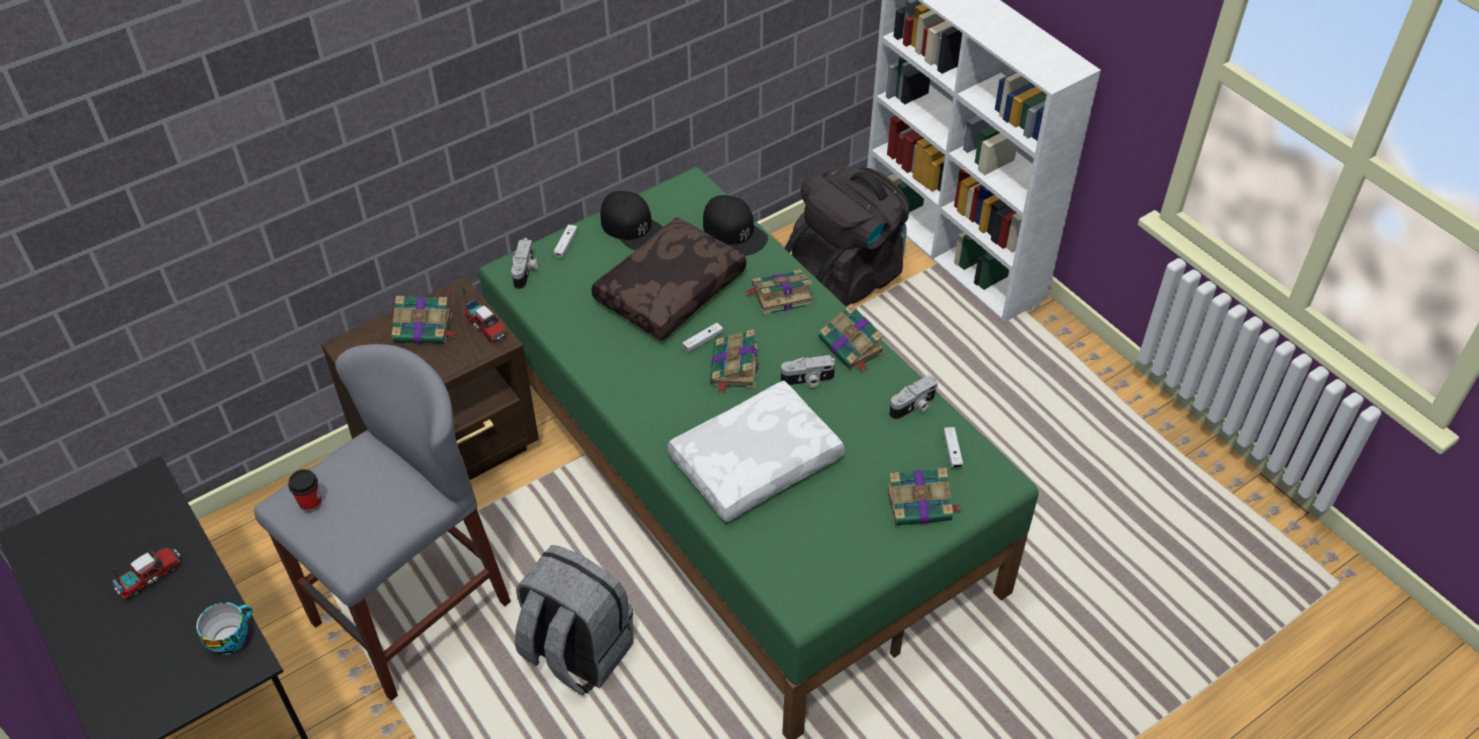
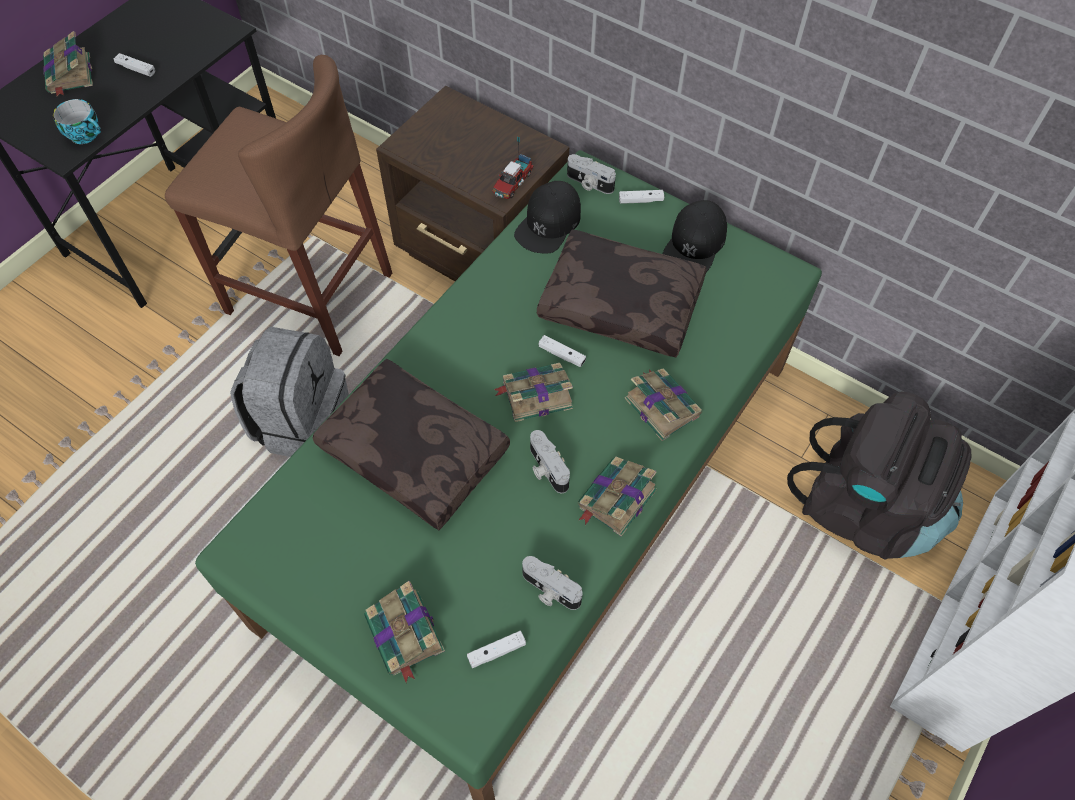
camera: 70 degrees right, 10 degrees up
toy truck [112,547,180,600] -> white game controller [114,53,155,77]
grey stool [254,344,511,701] -> brown stool [165,55,392,356]
cup [288,469,322,512] -> none
book [392,296,457,344] -> book moved to [43,31,93,97]
camera [511,238,538,290] -> camera turned 45 degrees clockwise [567,154,616,194]
white pillow [667,381,844,522] -> brown pillow [313,359,510,530]
black cap [703,195,768,256] -> black cap moved to [514,181,581,254]

